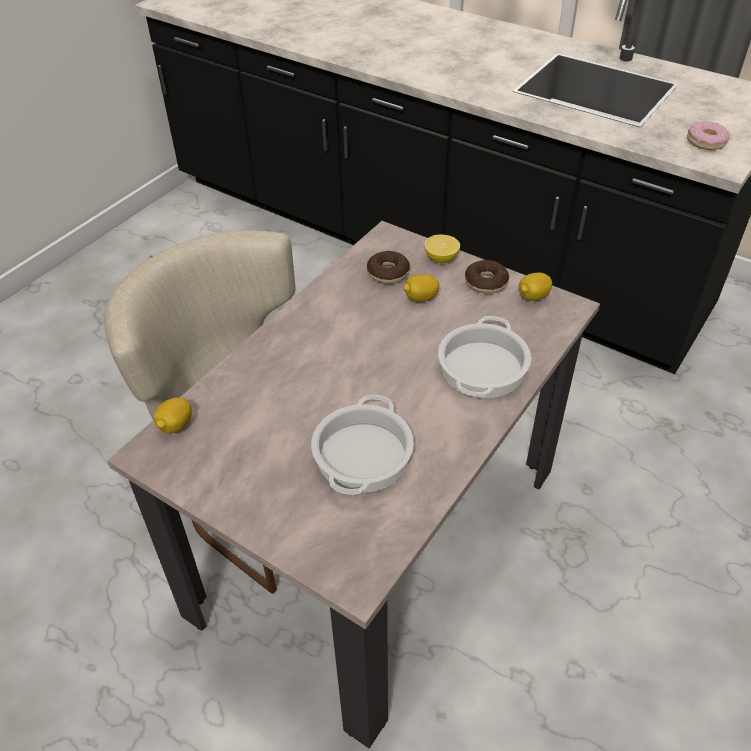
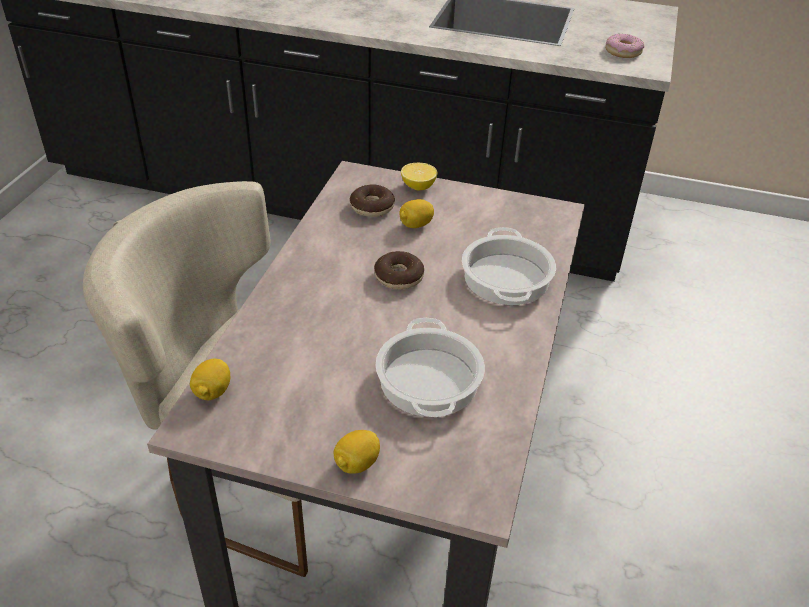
camera: 20 degrees left, 5 degrees down
donut [465,260,509,294] -> donut moved to [374,251,424,289]
lemon [519,272,552,301] -> lemon moved to [334,430,380,474]

